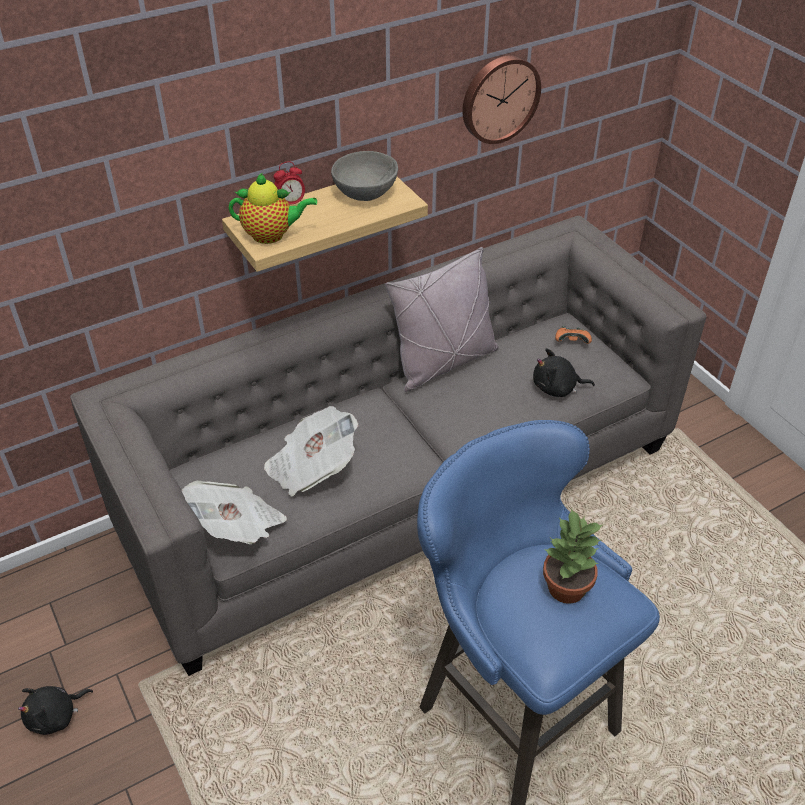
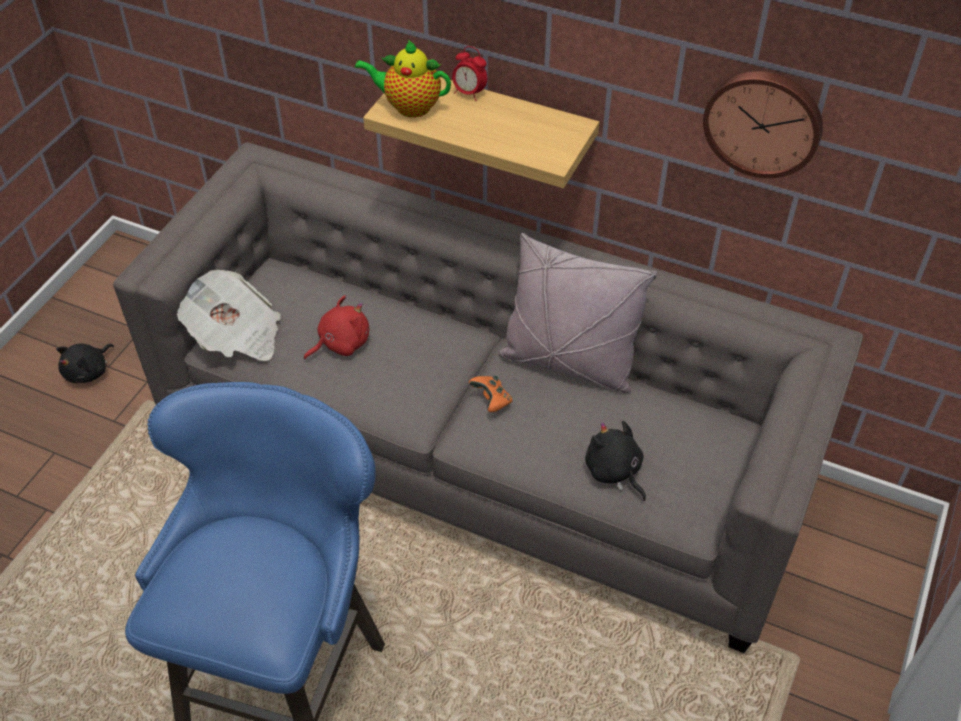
camera: 55 degrees right, 5 degrees up
black plush toy [18,686,93,735] -> black plush toy turned 75 degrees counterclockwise [56,343,114,383]
teapot [229,173,317,244] -> teapot turned 135 degrees clockwise [354,40,451,118]
newspaper [264,406,358,496] -> red plush toy [304,295,369,360]
grey bowl [331,151,398,201] -> none
potted plant [543,509,604,604] -> none
orange game controller [555,326,592,344] -> orange game controller moved to [469,376,512,412]

